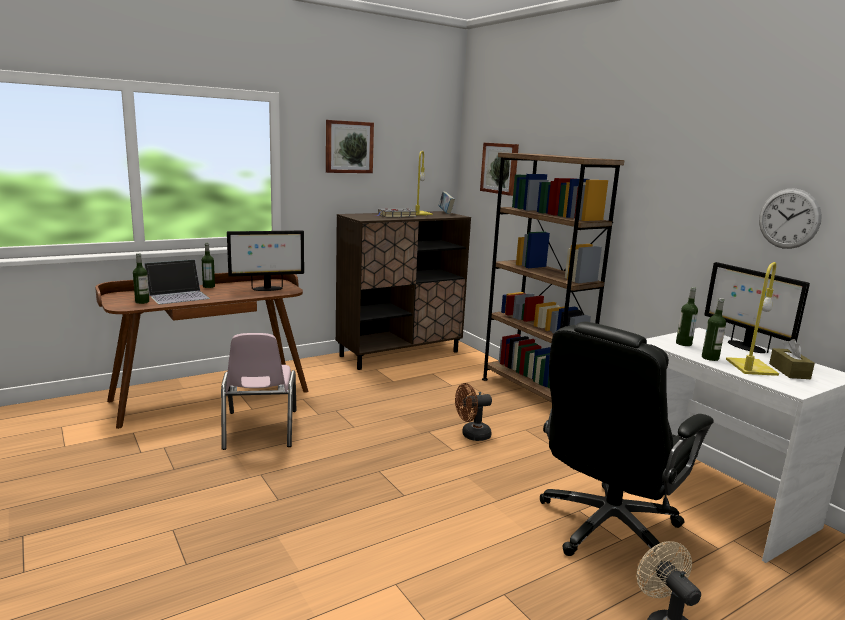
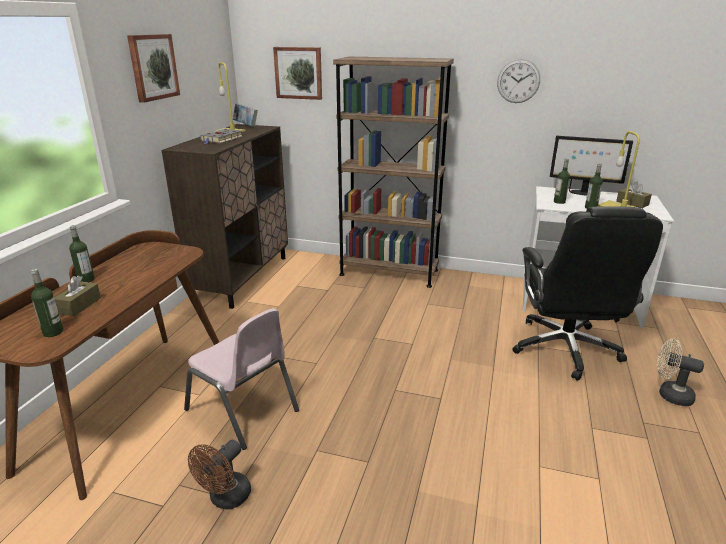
camera: 40 degrees left, 10 degrees up
laptop [144,259,210,304] -> brown tissue box [54,275,101,316]
monitor [227,231,304,291] -> none
brown fan [455,383,492,441] -> brown fan moved to [188,440,251,509]
wall clock [759,188,822,249] -> wall clock moved to [497,59,540,103]

